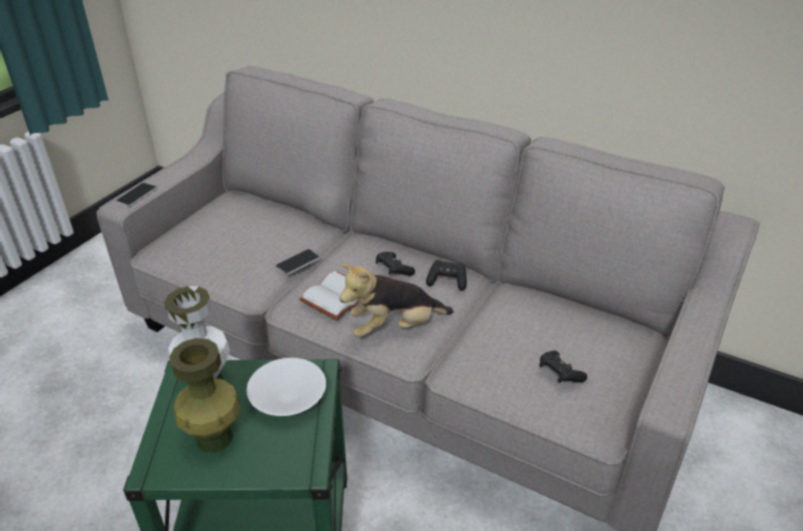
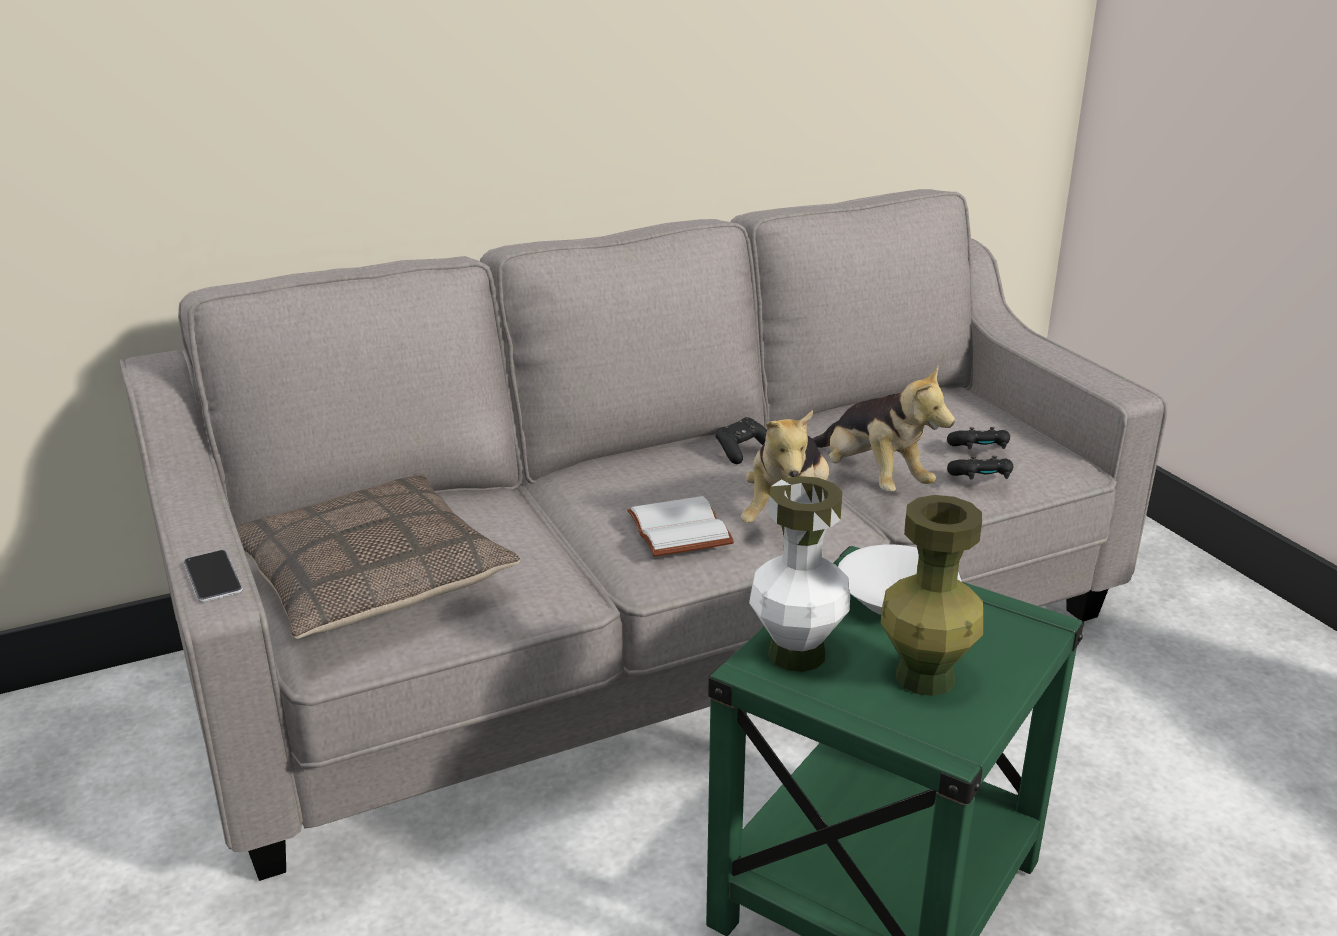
camera: 55 degrees left, 10 degrees down
phone [276,249,320,275] -> none
black game controller [376,252,415,276] -> black game controller moved to [947,456,1013,480]
none -> pillow [236,474,520,639]
none -> plush toy [812,365,955,492]

